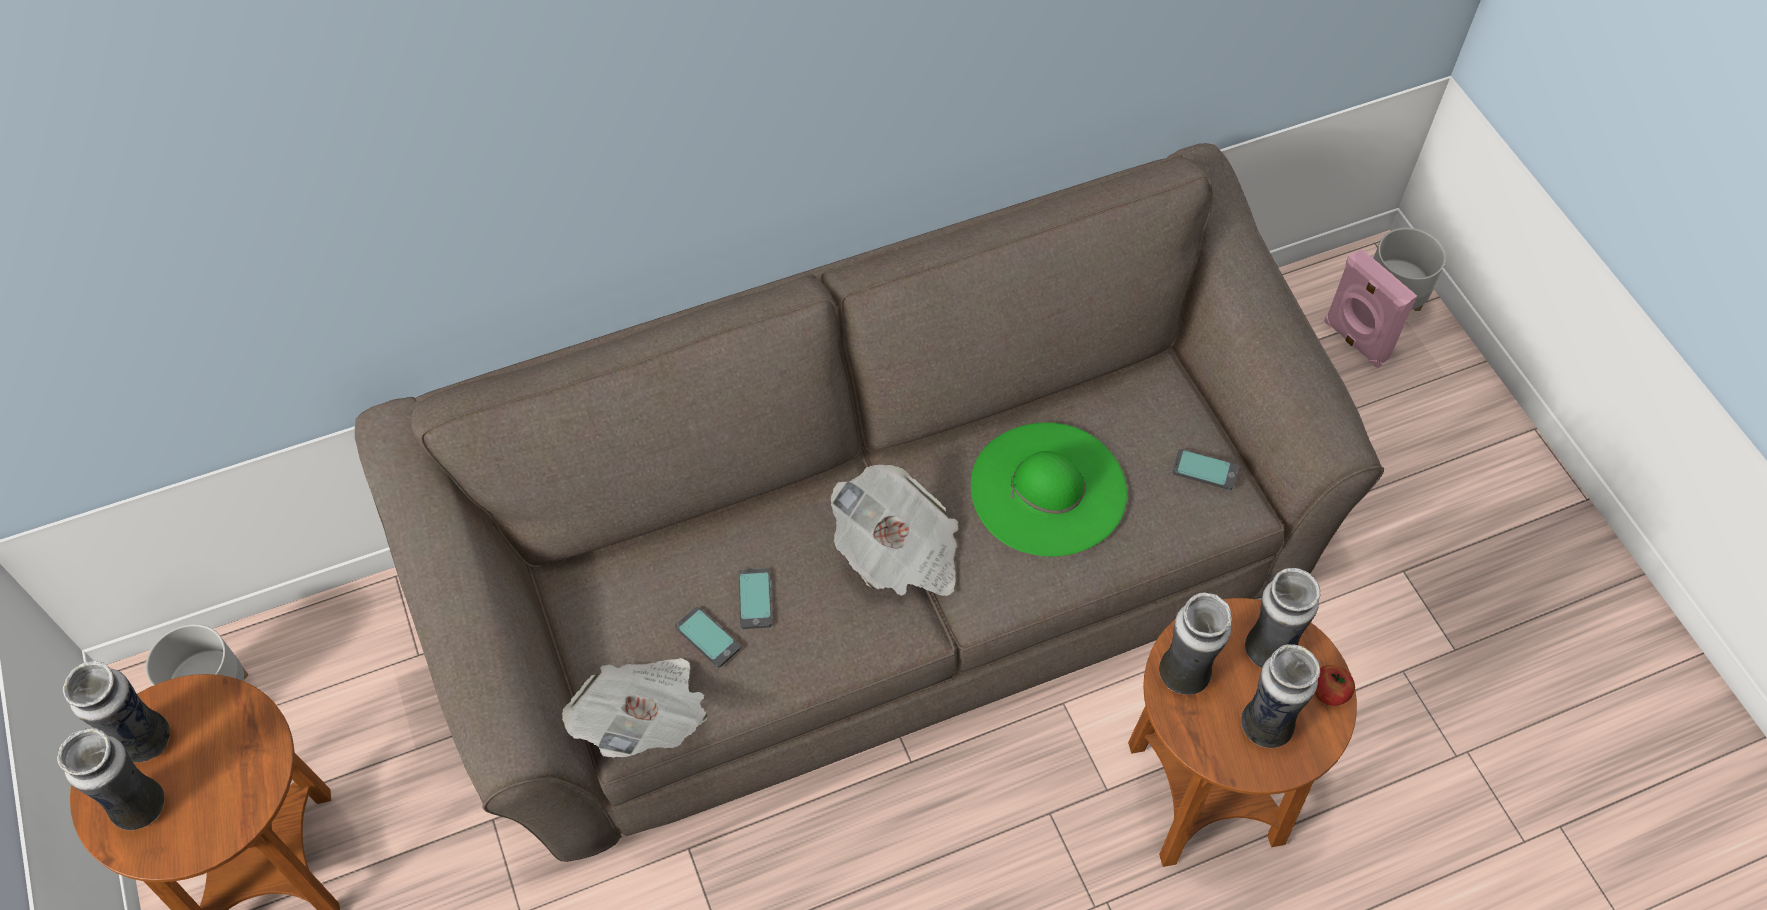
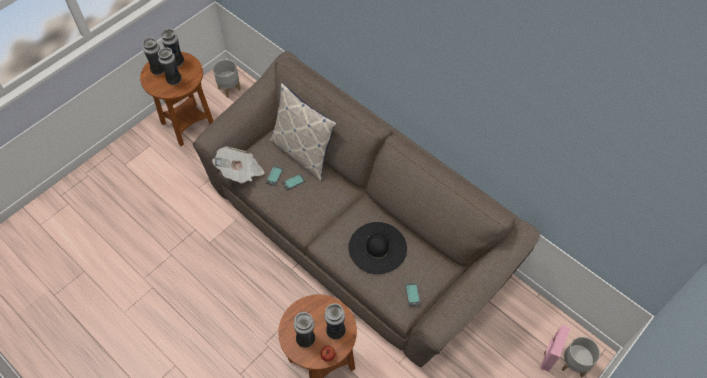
camera: 65 degrees right, 0 degrees up
newspaper [831,465,959,596] -> none
green hat [971,423,1127,556] -> black hat [348,222,407,274]
vase [1159,592,1232,695] -> vase moved to [158,47,182,85]
none -> pillow [269,83,337,181]

